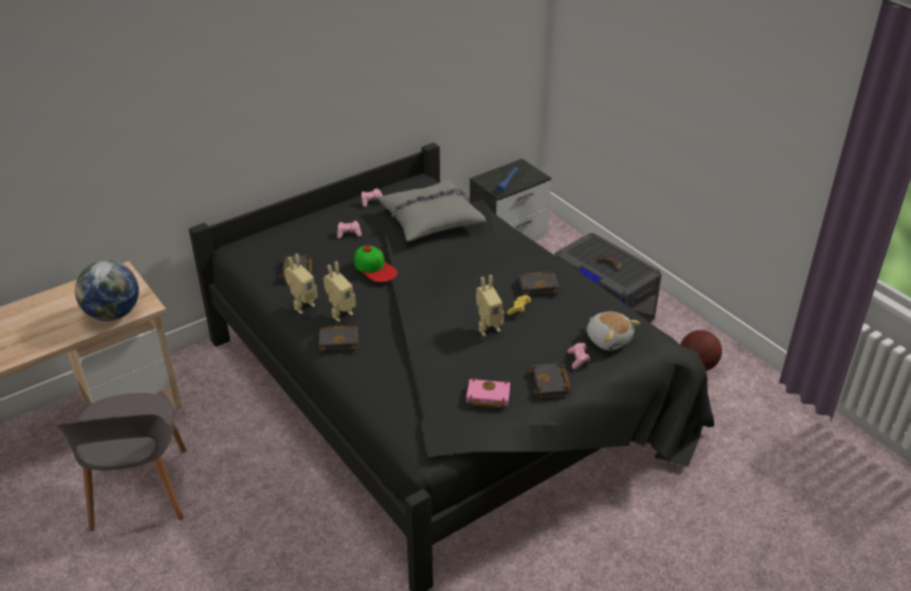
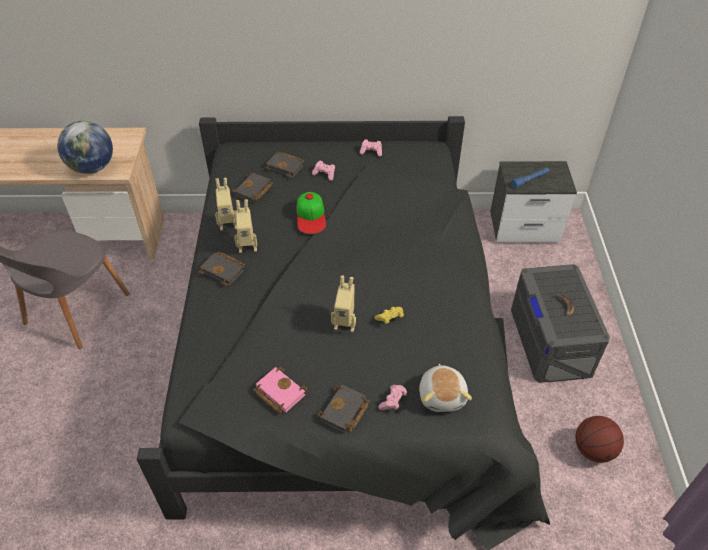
camera: 35 degrees right, 10 degrees up
grey pillow [377,181,486,241] -> none
black book [519,272,559,296] -> black book moved to [265,152,304,178]

